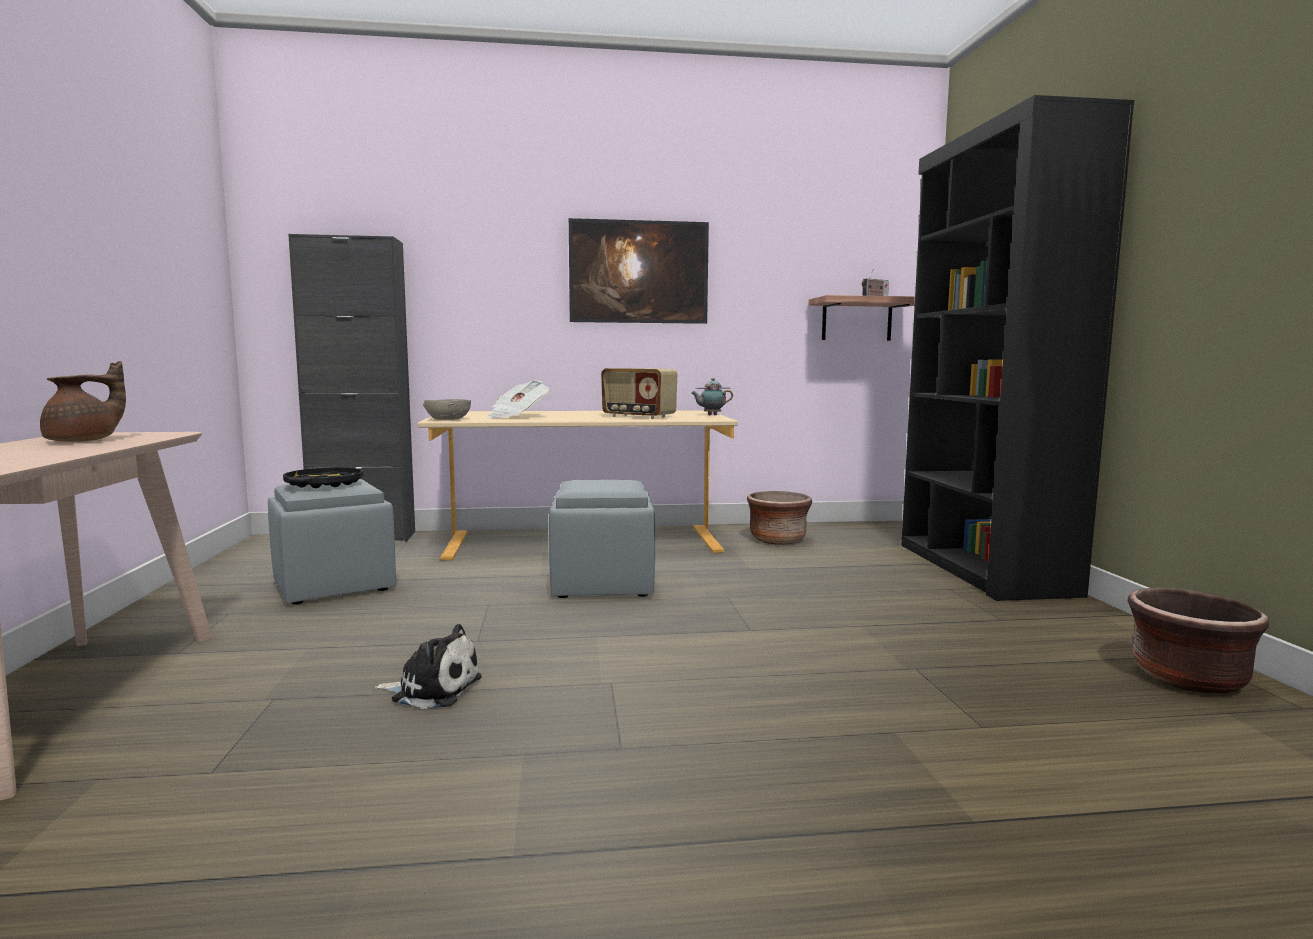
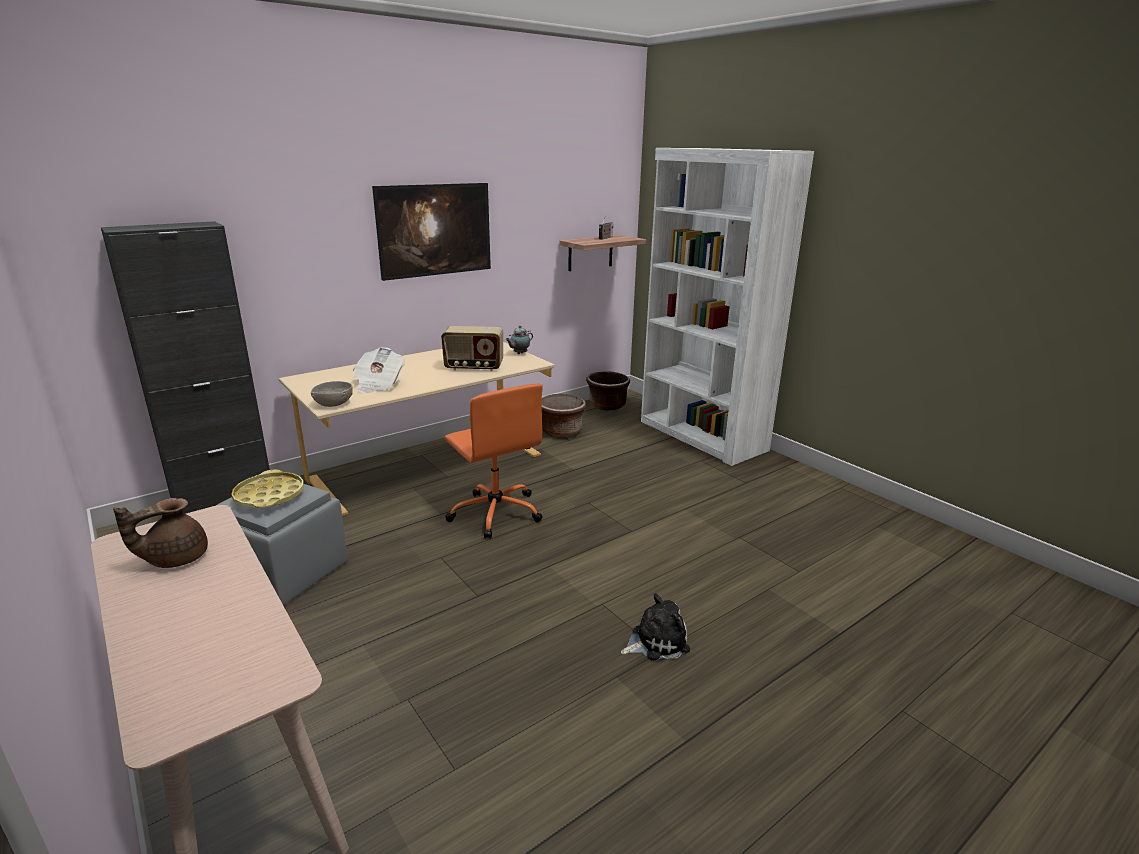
camera: 30 degrees left, 15 degrees up
brown teapot [40,361,126,442] -> brown teapot turned 135 degrees counterclockwise [113,498,208,568]
black tray [283,467,363,488] -> yellow tray [231,469,304,508]
plush toy [374,624,482,709] -> plush toy moved to [621,593,690,661]
grey ottoman [549,480,655,598] -> orange office chair [445,383,543,539]
black bookcase [901,95,1134,601] -> white bookcase [641,148,814,466]
brown planter [1127,588,1269,694] -> brown planter moved to [586,371,630,410]

